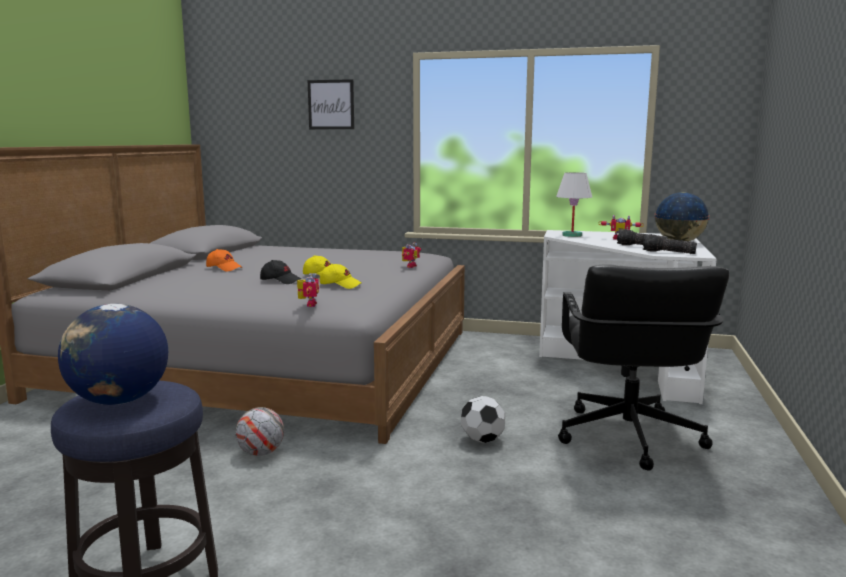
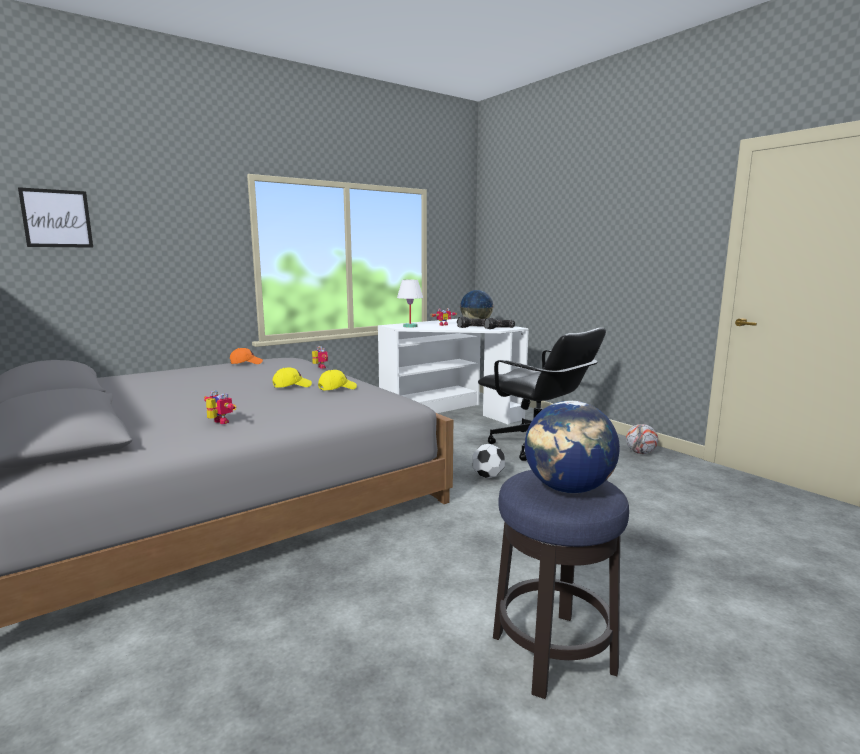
camera: 50 degrees left, 0 degrees up
orange cap [206,249,243,271] -> orange cap moved to [230,348,263,364]
football [235,407,284,456] -> football moved to [626,424,658,454]
black cap [260,260,301,284] -> none
toy robot [297,273,319,307] -> toy robot moved to [204,390,237,424]
picture [308,79,354,129] -> picture moved to [18,187,93,248]

